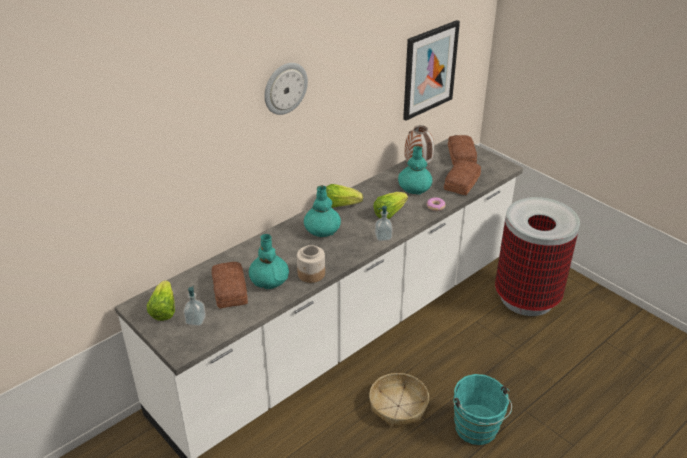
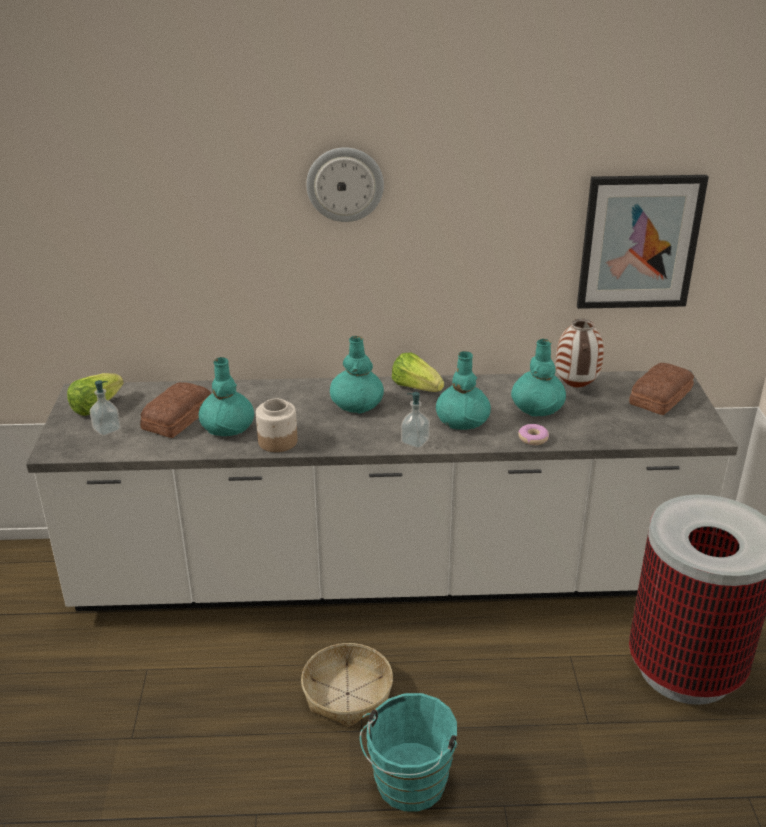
camera: 40 degrees right, 5 degrees down
lettuce [373,192,408,219] -> turquoise vase [436,351,491,430]
bread [444,160,481,195] -> none

